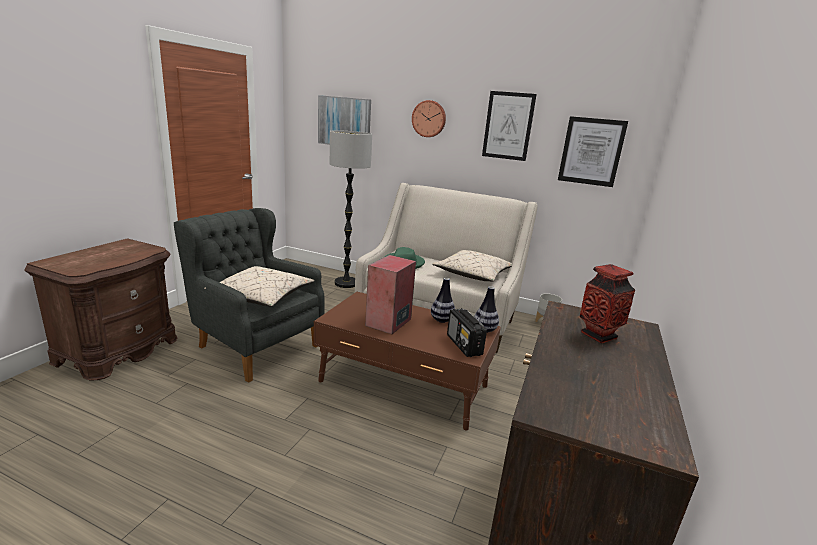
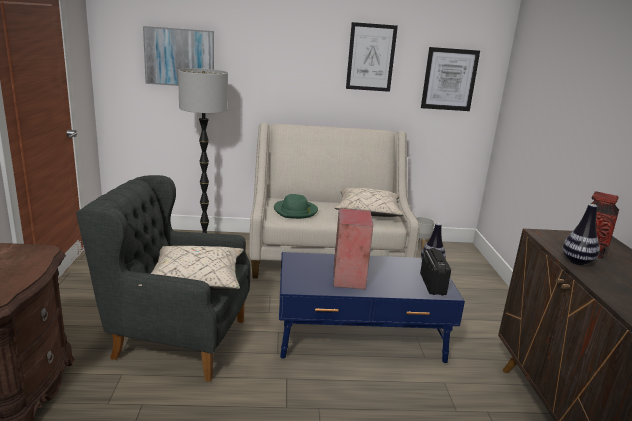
camera: 25 degrees left, 0 degrees up
brown coffee table [313,292,501,430] -> blue coffee table [279,252,465,363]
wall clock [412,100,446,137] -> none
vase [431,278,455,323] -> vase moved to [562,204,600,265]
radio [447,308,487,357] -> radio turned 135 degrees counterclockwise [420,248,451,295]

